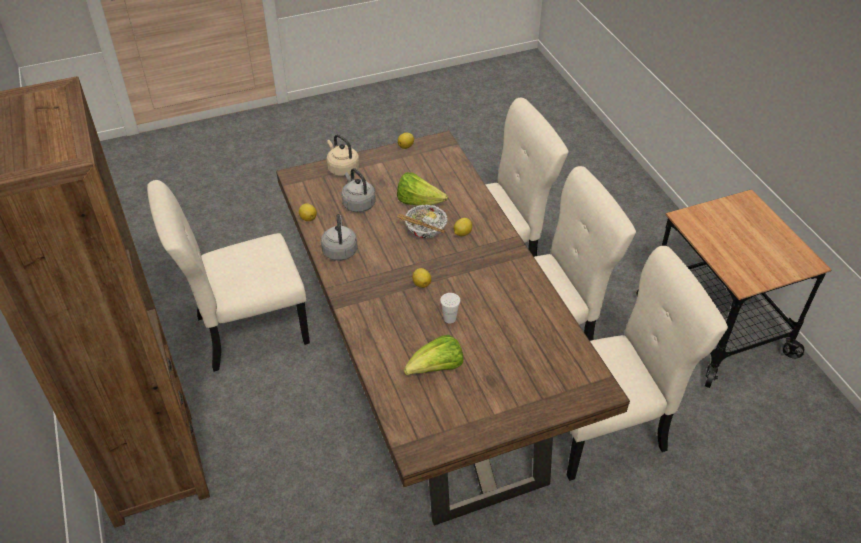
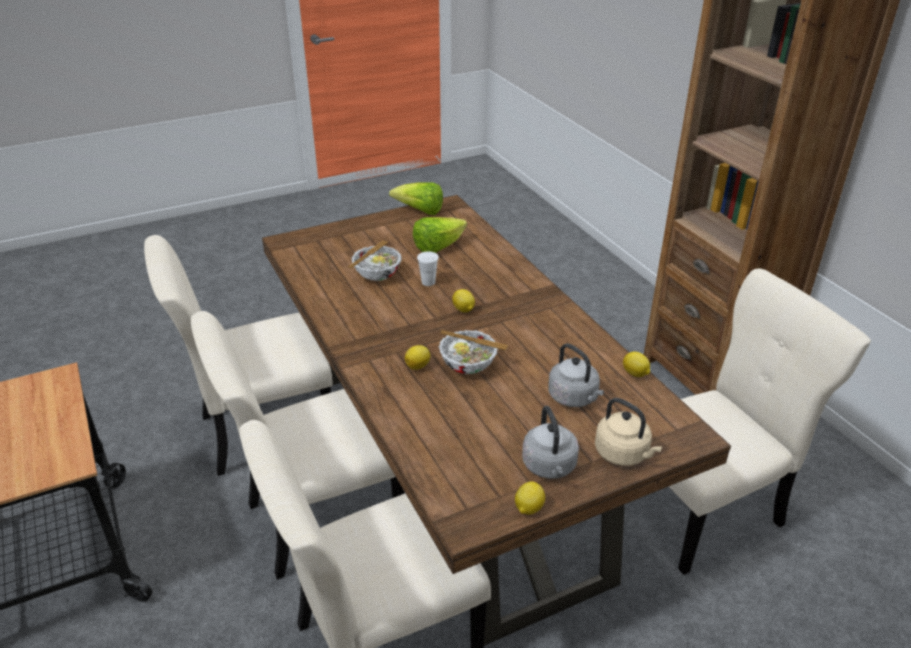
camera: 175 degrees right, 10 degrees down
grey kettle [321,214,357,261] -> grey kettle moved to [522,406,579,479]
lettuce [397,172,448,206] -> lettuce moved to [389,182,443,215]
none -> bowl [348,240,402,281]

